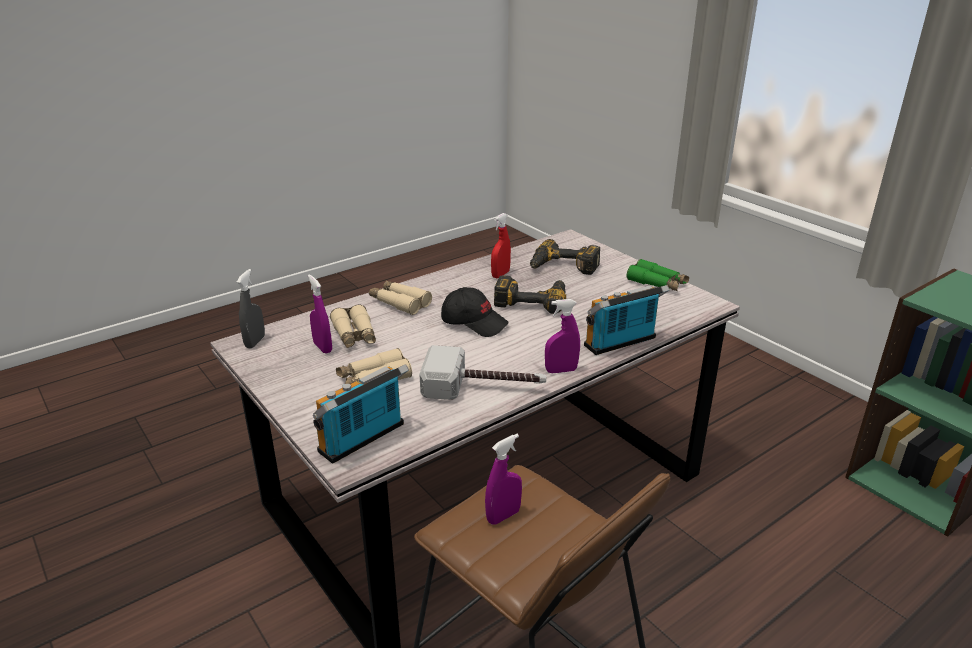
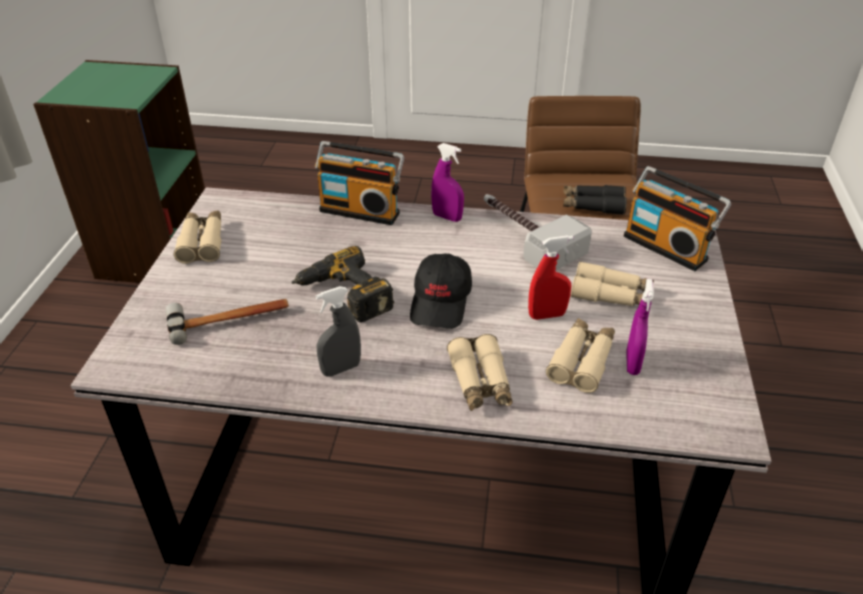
camera: 135 degrees left, 10 degrees up
grey spray bottle [237,269,265,349] -> grey spray bottle moved to [315,286,361,376]
radio [313,364,409,464] -> radio turned 45 degrees clockwise [624,166,731,271]
black cap [441,287,509,337] -> black cap turned 150 degrees counterclockwise [410,253,472,329]
purple spray bottle [485,434,522,524] -> black binoculars [563,185,627,215]
red spray bottle [491,213,511,278] -> red spray bottle moved to [528,236,573,320]
power drill [530,239,600,275] -> hammer [166,299,289,345]
green binoculars [626,259,689,291] -> beige binoculars [174,210,221,264]

